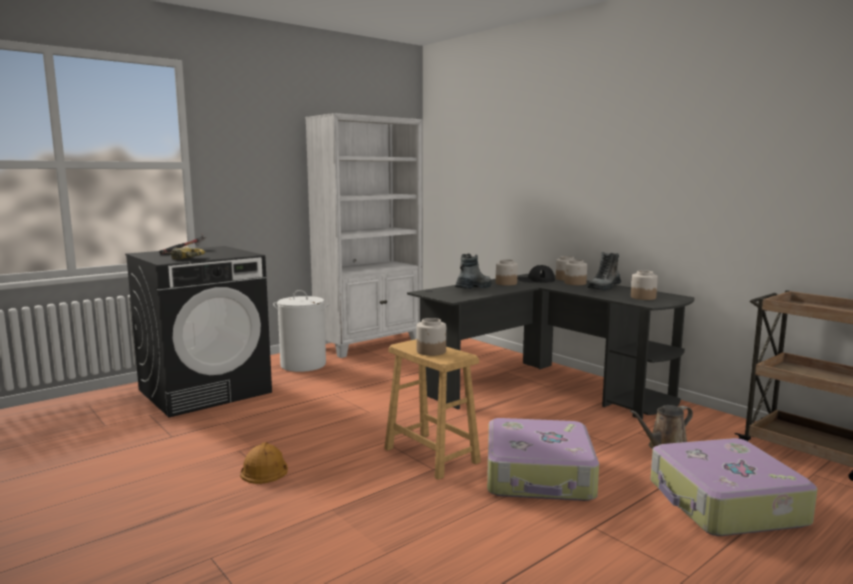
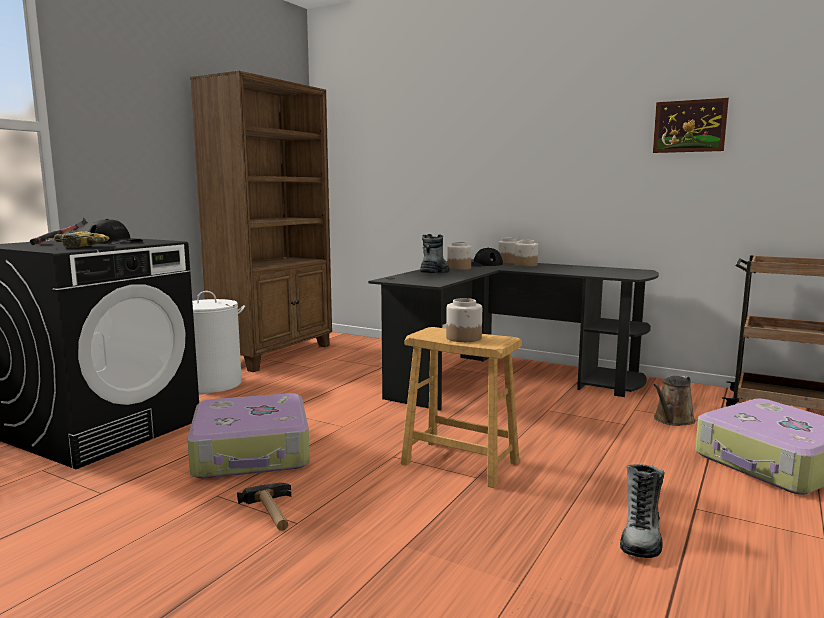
camera: 20 degrees left, 0 degrees up
orange hard hat [240,443,288,484] -> hammer [237,483,291,531]
white bookcase [305,113,422,358] -> brown bookcase [190,71,332,372]
suitcase [487,418,599,501] -> suitcase moved to [187,393,310,479]
boot [587,252,621,291] -> boot moved to [620,464,664,558]
jar [631,270,658,300] -> none
none -> black cap [88,219,143,244]
none -> picture [653,98,729,153]

